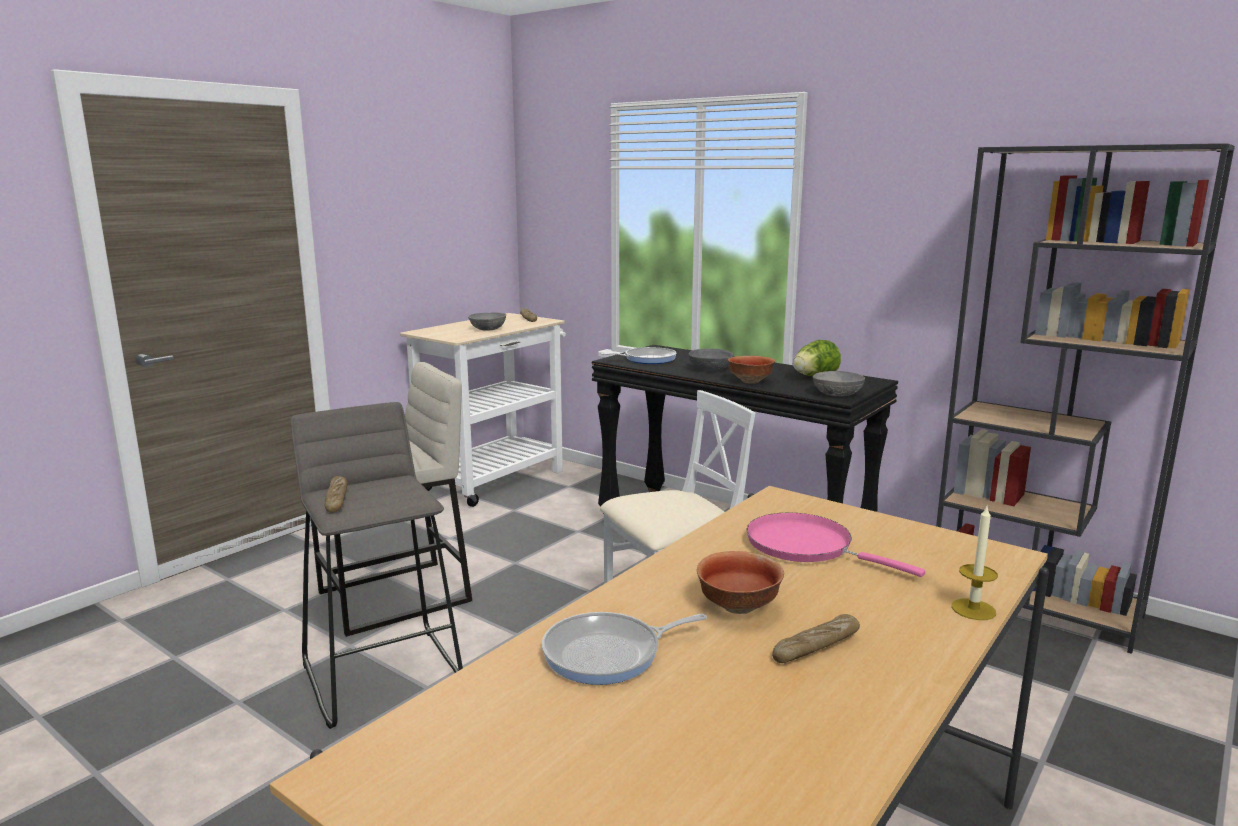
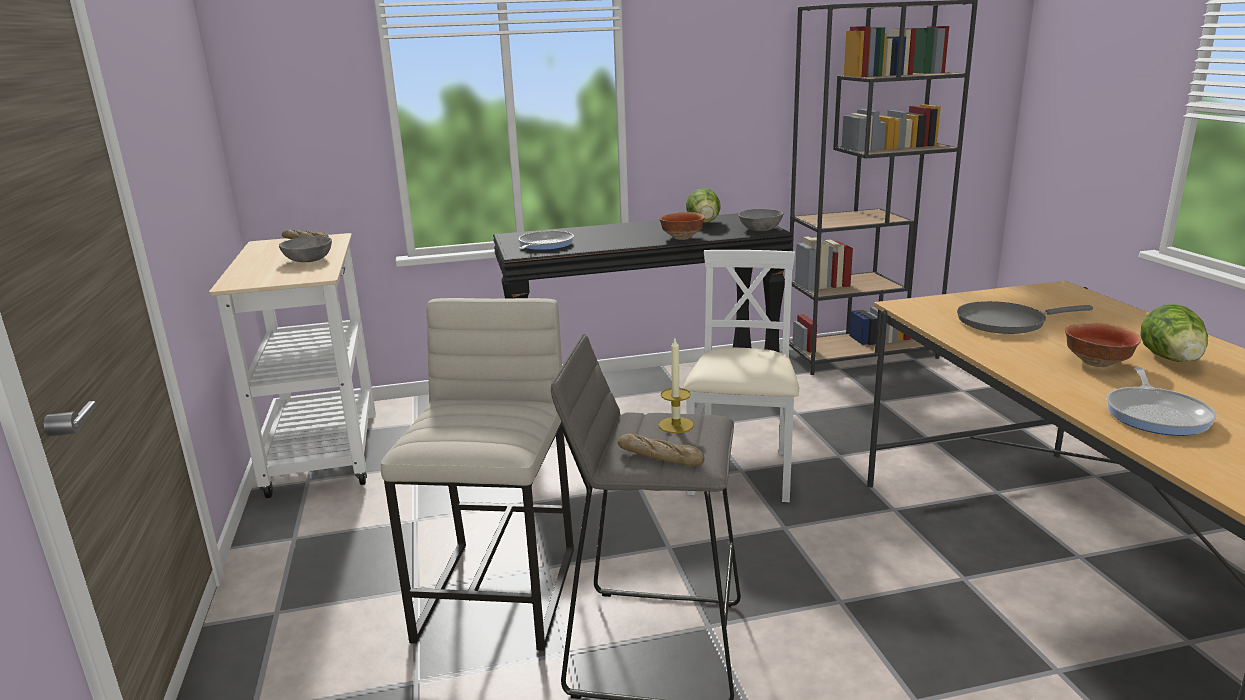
camera: 50 degrees left, 5 degrees up
grey bowl [689,349,734,371] -> none
pink frying pan [746,513,925,577] -> grey frying pan [957,301,1093,334]
bread [772,614,860,663] -> lettuce [1140,304,1208,362]
candle [952,507,998,620] -> candle moved to [659,339,694,433]

